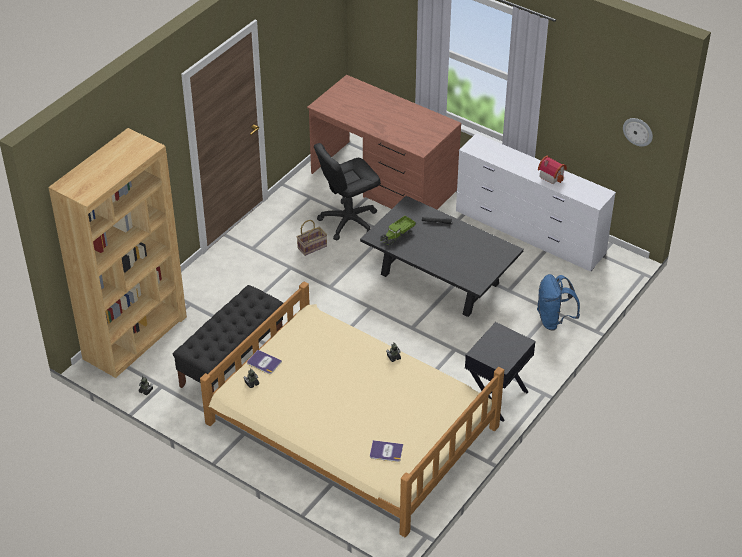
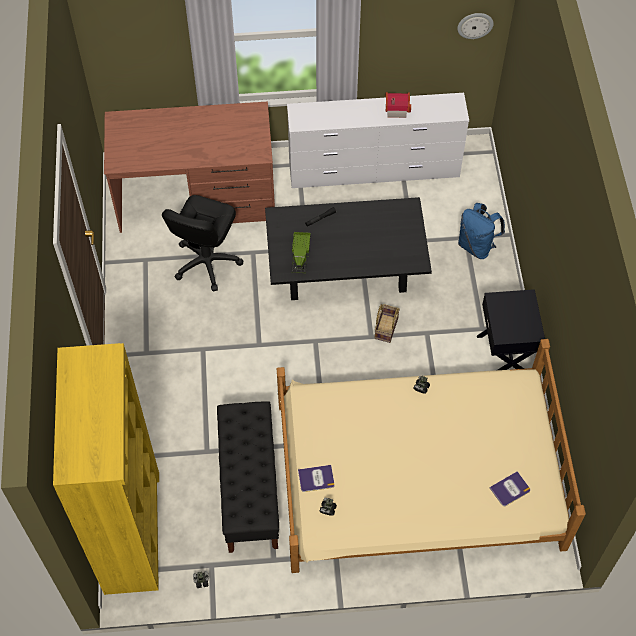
camera: 40 degrees left, 15 degrees up
brown bookcase [48,128,187,378] -> yellow bookcase [53,343,159,595]
basket [297,220,327,256] -> basket moved to [375,304,400,343]

